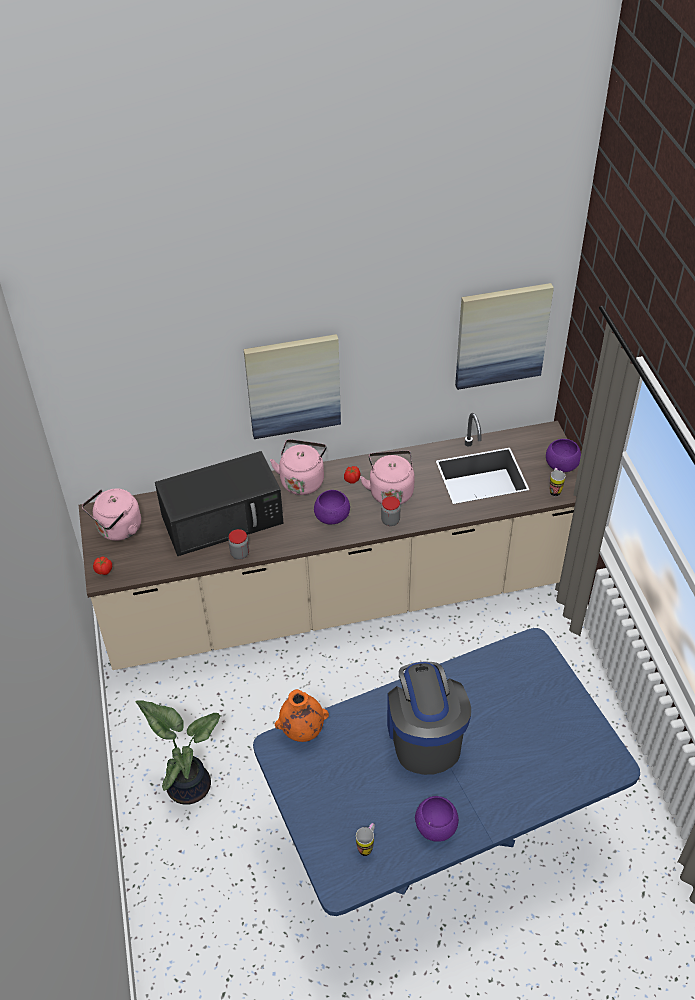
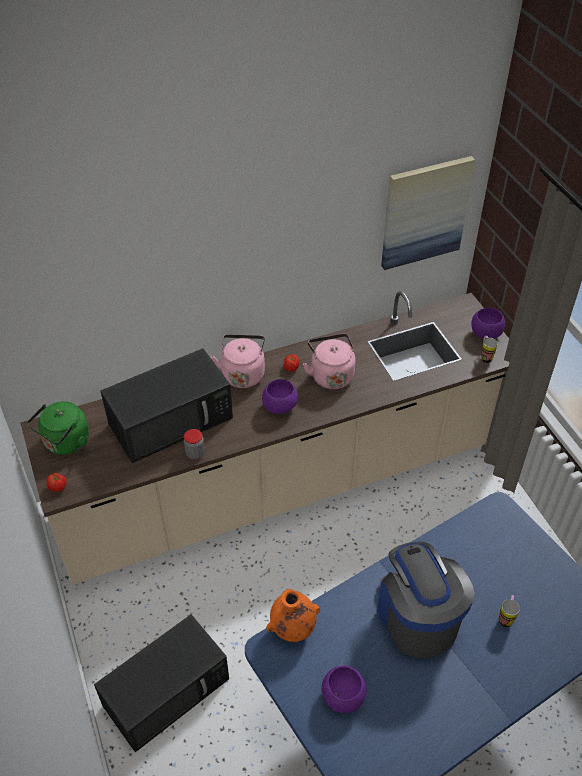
camera: 10 degrees left, 0 degrees up
pink kettle [82,489,141,541] -> green kettle [27,401,89,455]
potted plant [136,700,221,805] -> black microwave [94,614,229,752]
picture [244,334,341,439] -> none
mug [356,823,375,856] -> mug moved to [499,595,520,628]
jar [381,496,400,526] -> none
purple bowl [415,796,459,842] -> purple bowl moved to [321,666,366,713]

